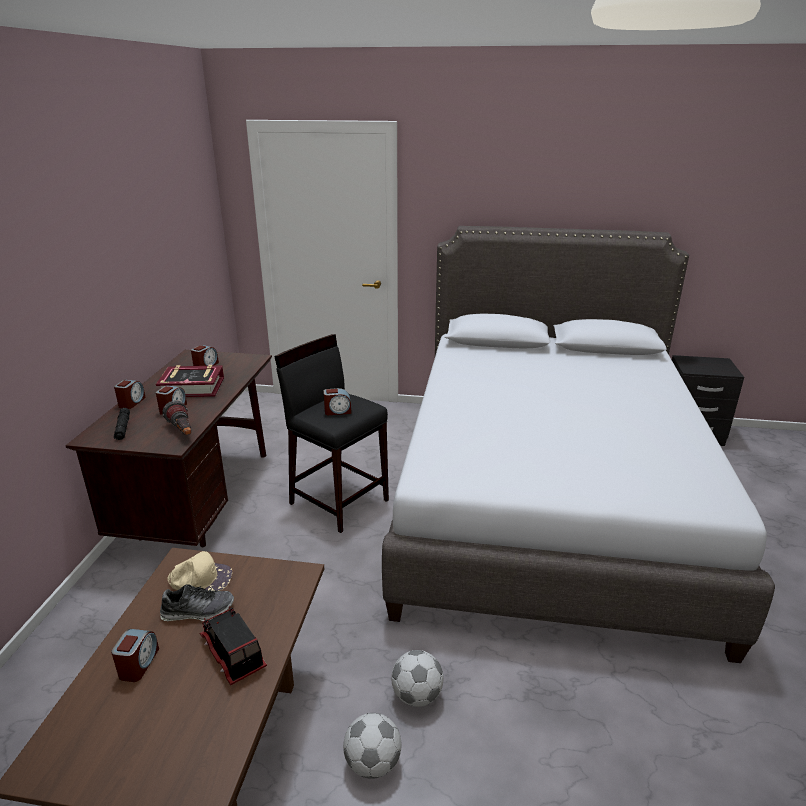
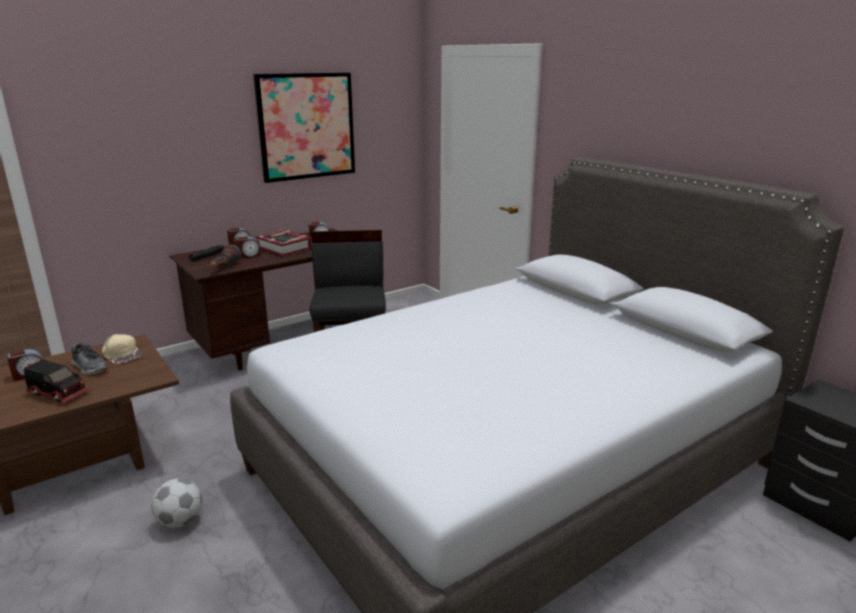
camera: 45 degrees right, 5 degrees down
toy truck [200,606,267,686] -> toy truck turned 105 degrees clockwise [24,359,90,403]
alarm clock [324,388,351,415] -> none
football [343,713,402,779] -> none
none -> picture [253,73,355,183]

